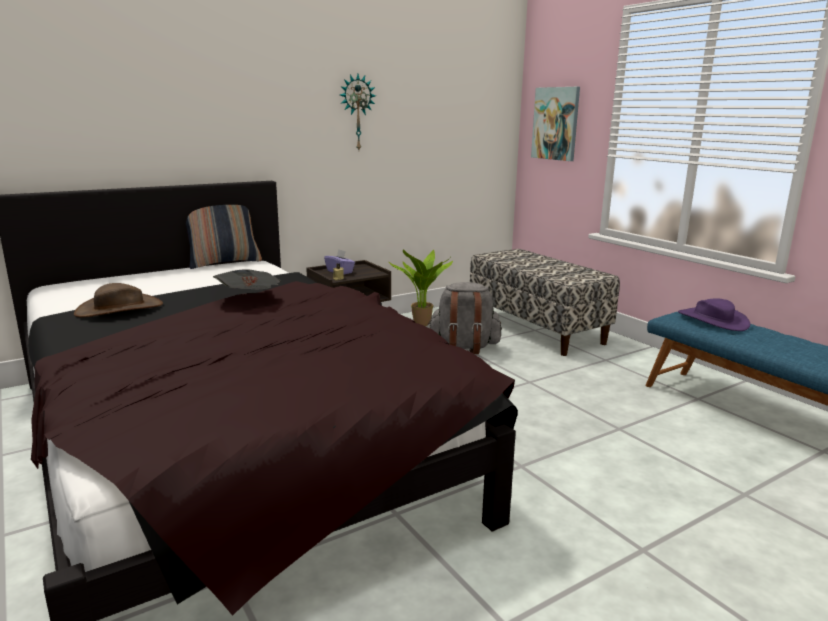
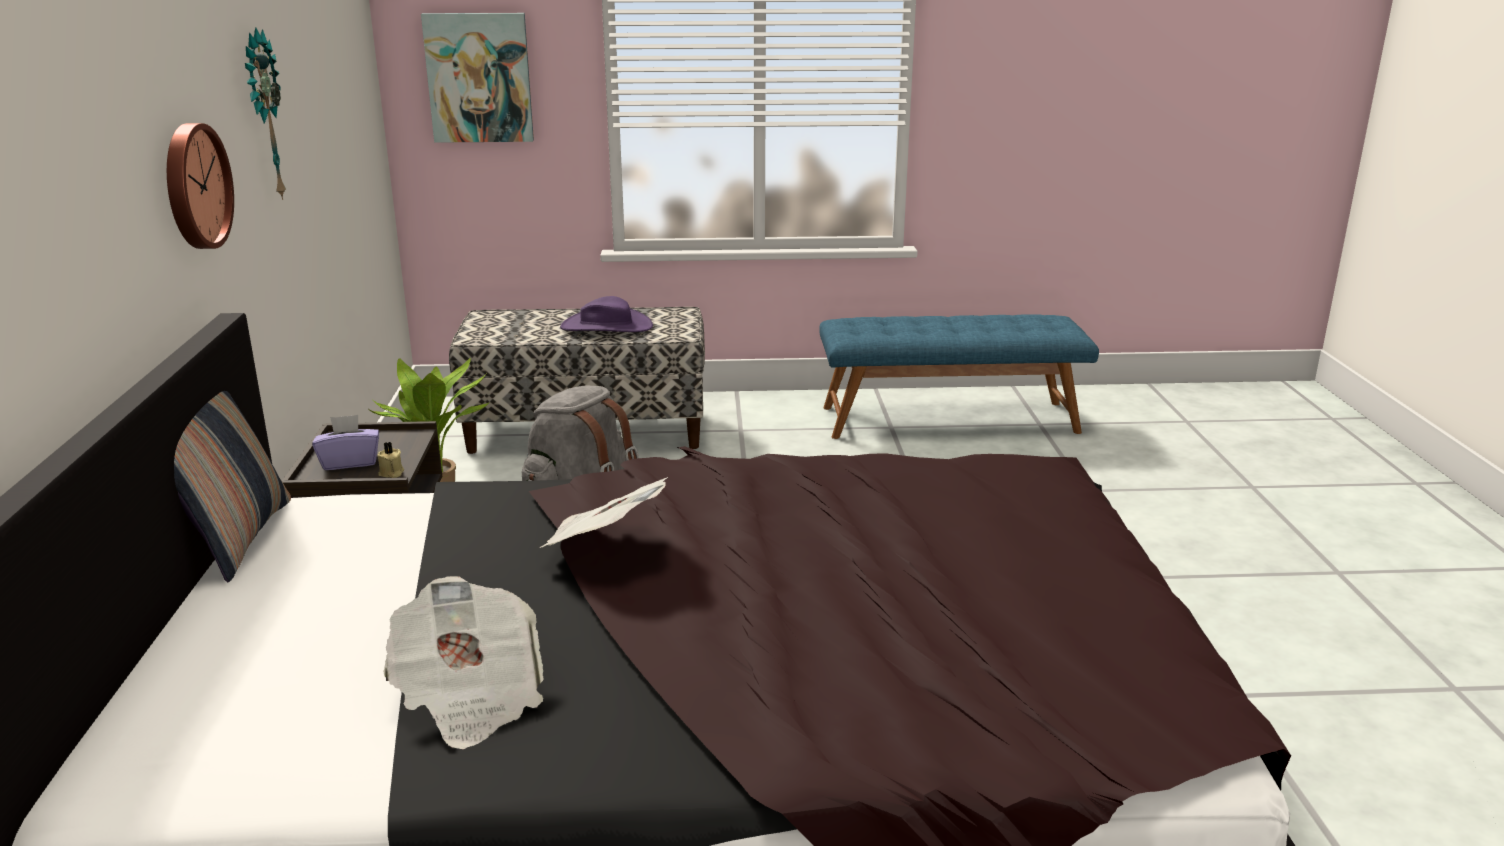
camera: 60 degrees left, 5 degrees up
brown hat [74,283,163,318] -> newspaper [383,576,543,749]
purple hat [678,298,750,331] -> purple hat moved to [560,296,653,332]
none -> wall clock [167,123,234,249]

